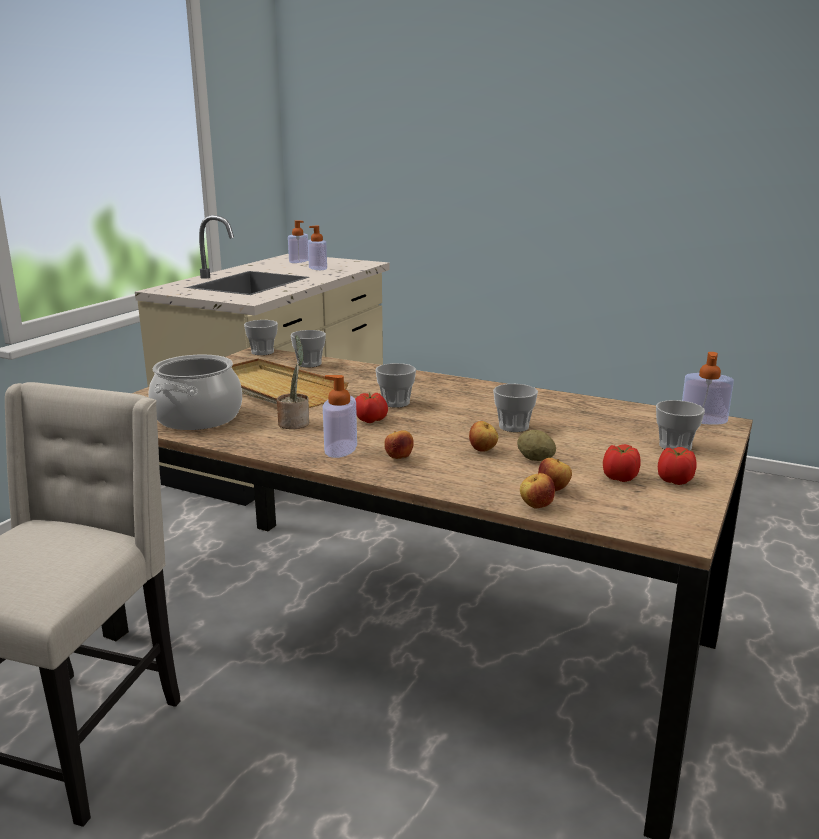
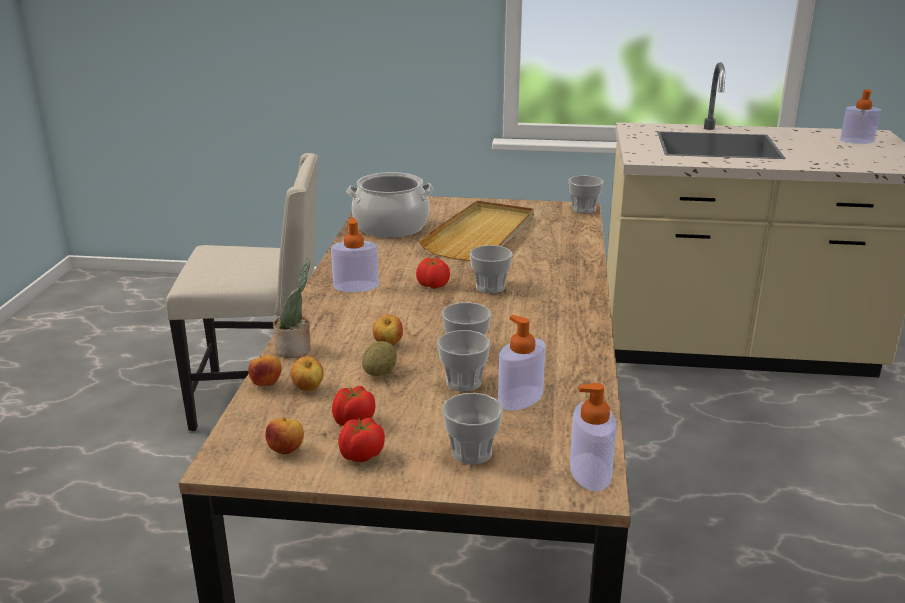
camera: 70 degrees right, 5 degrees up
potted plant [277,335,309,429] -> potted plant moved to [273,259,311,358]
cup [290,330,326,367] -> cup moved to [438,330,490,392]
soap dispenser [308,225,327,270] -> soap dispenser moved to [498,315,545,411]
apple [385,430,414,459] -> apple moved to [265,418,304,455]

